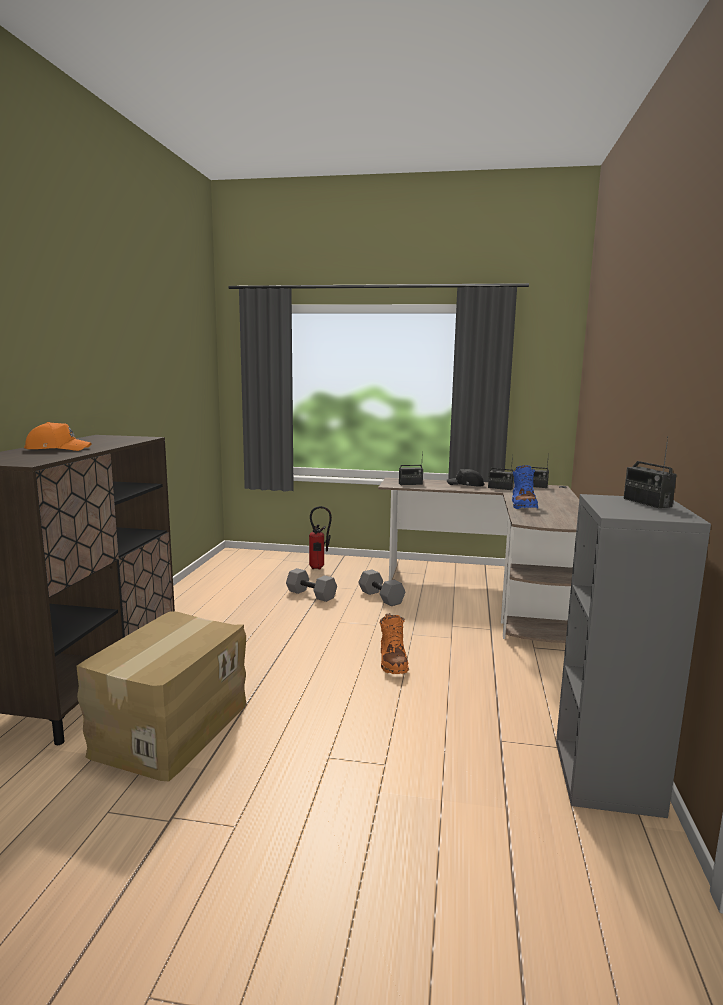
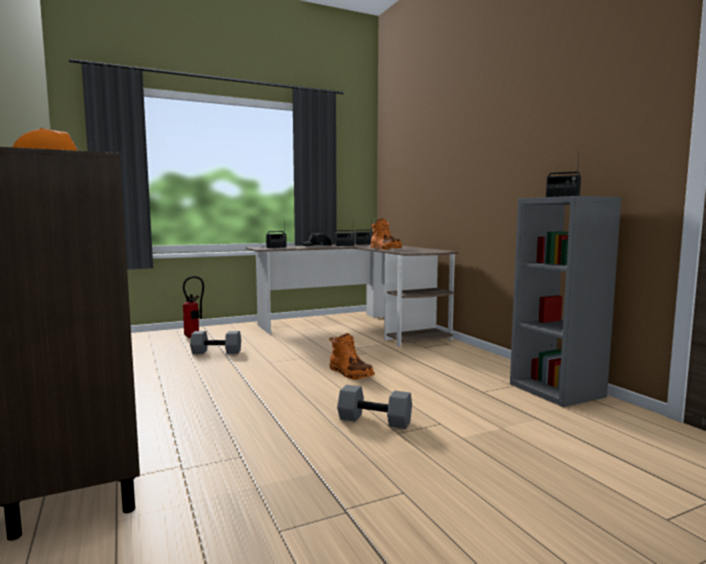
camera: 35 degrees left, 5 degrees down
cardboard box [76,611,247,781] -> none
grey dumbbell [358,569,406,606] -> grey dumbbell moved to [337,385,412,429]
blue boot [512,465,538,509] -> orange boot [371,218,402,250]

